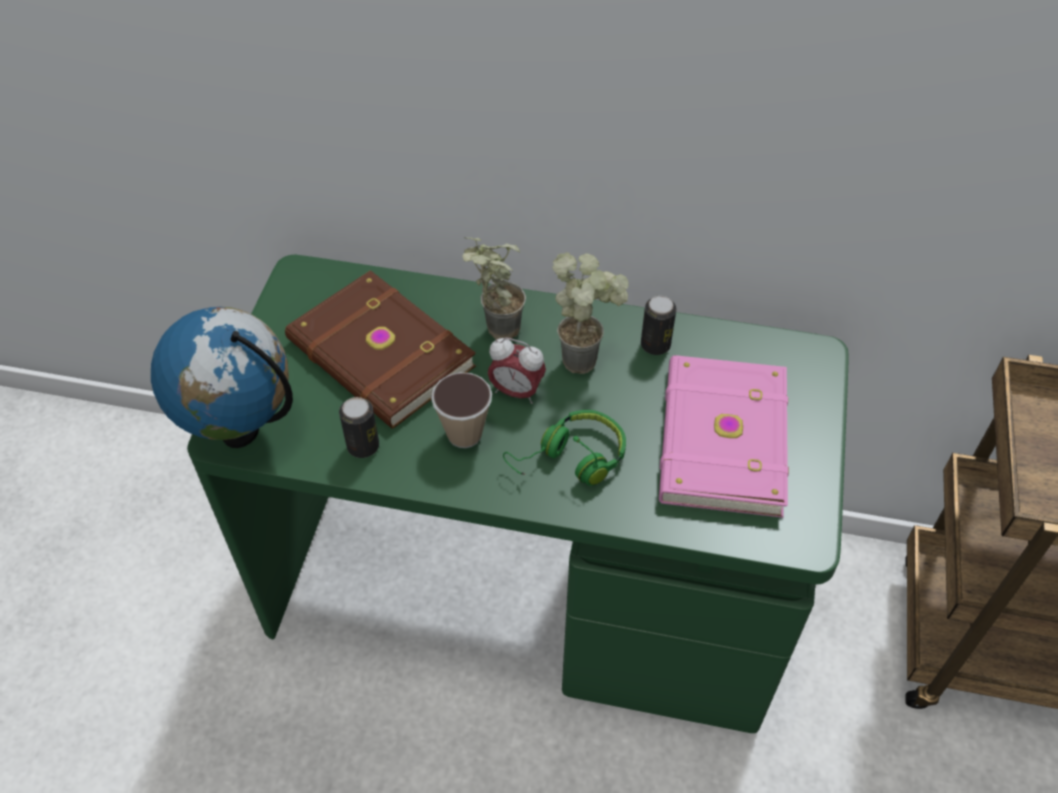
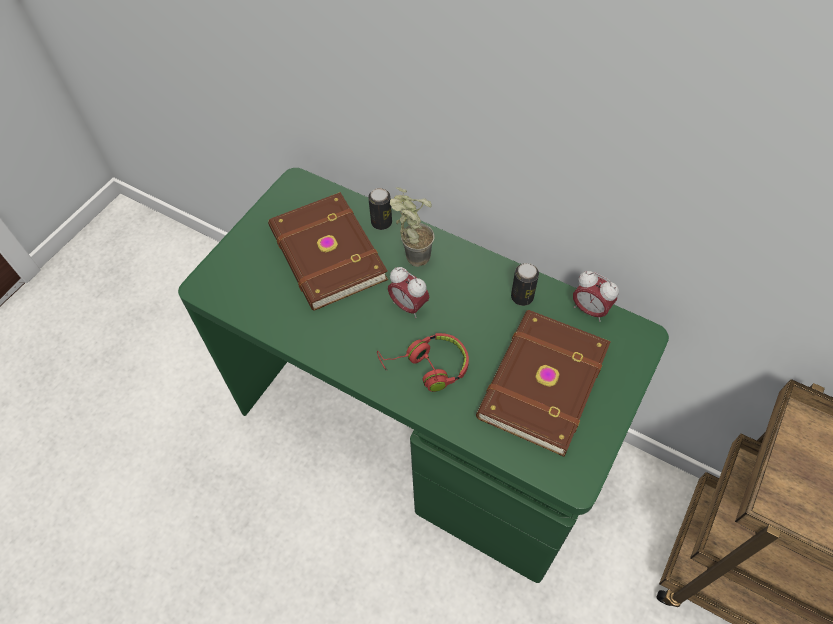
camera: 20 degrees right, 5 degrees up
globe [151,307,293,448] -> none
can [339,397,379,458] -> can moved to [368,188,392,230]
cup [431,372,492,448] -> none
green headphones [503,410,626,486] -> red headphones [377,333,469,392]
potted plant [552,252,629,374] -> none
pink book [659,355,789,518] -> brown book [476,310,611,457]
none -> alarm clock [573,271,619,322]

